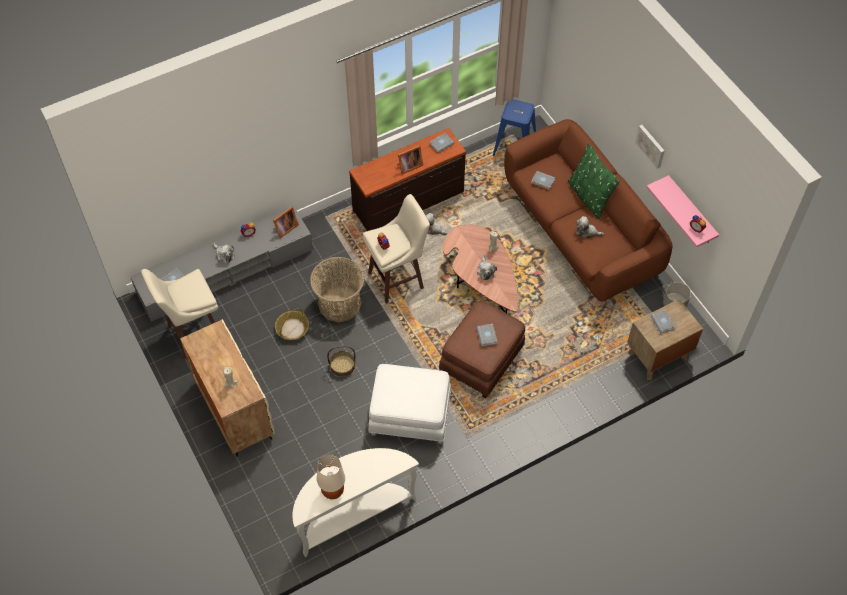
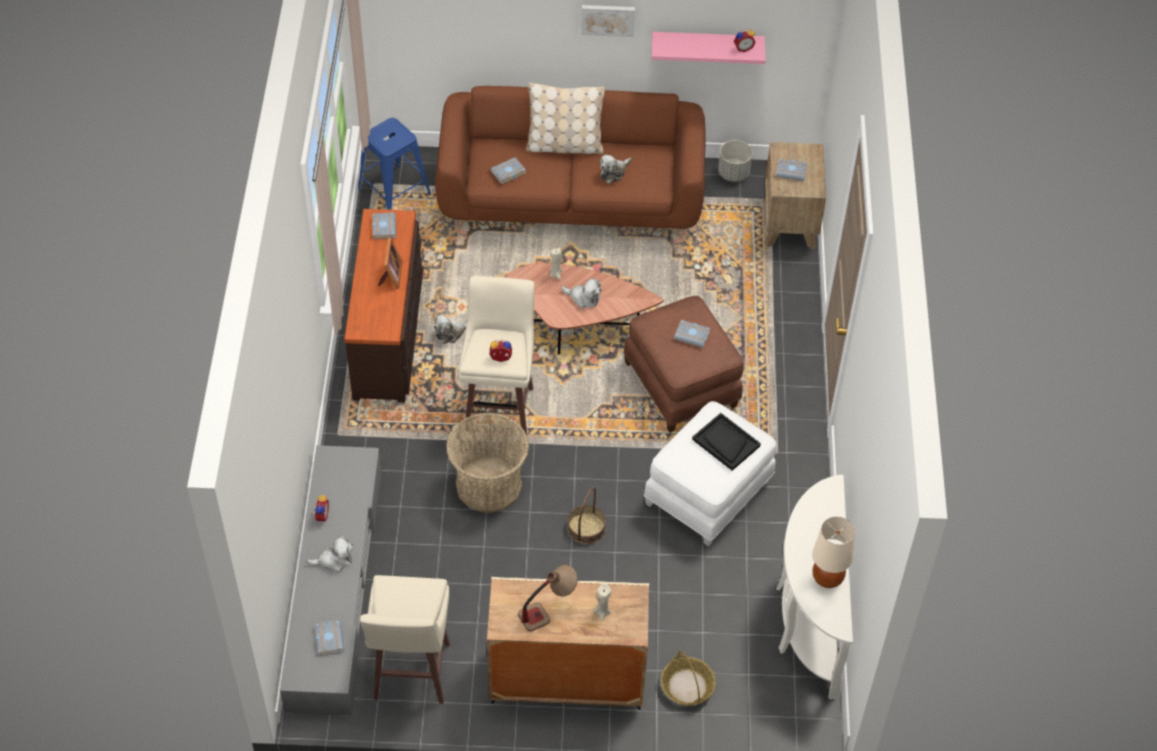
camera: 60 degrees left, 5 degrees down
picture frame [273,206,299,238] -> none
basket [275,308,309,340] -> basket moved to [661,651,716,706]
green pillow [568,144,620,219] -> beige pillow [526,83,605,154]
none -> table lamp [518,565,578,631]
none -> black tray [692,413,761,471]

